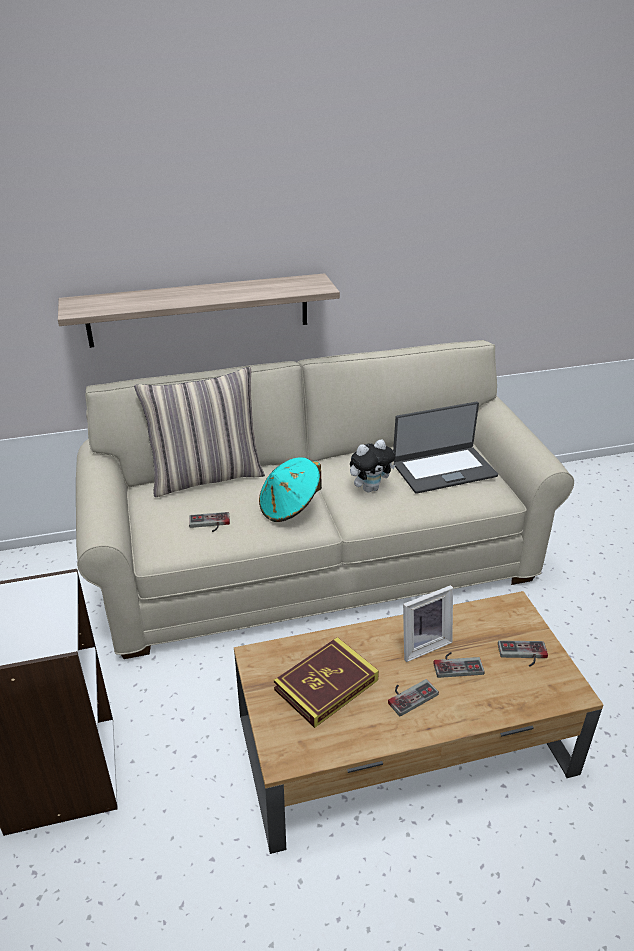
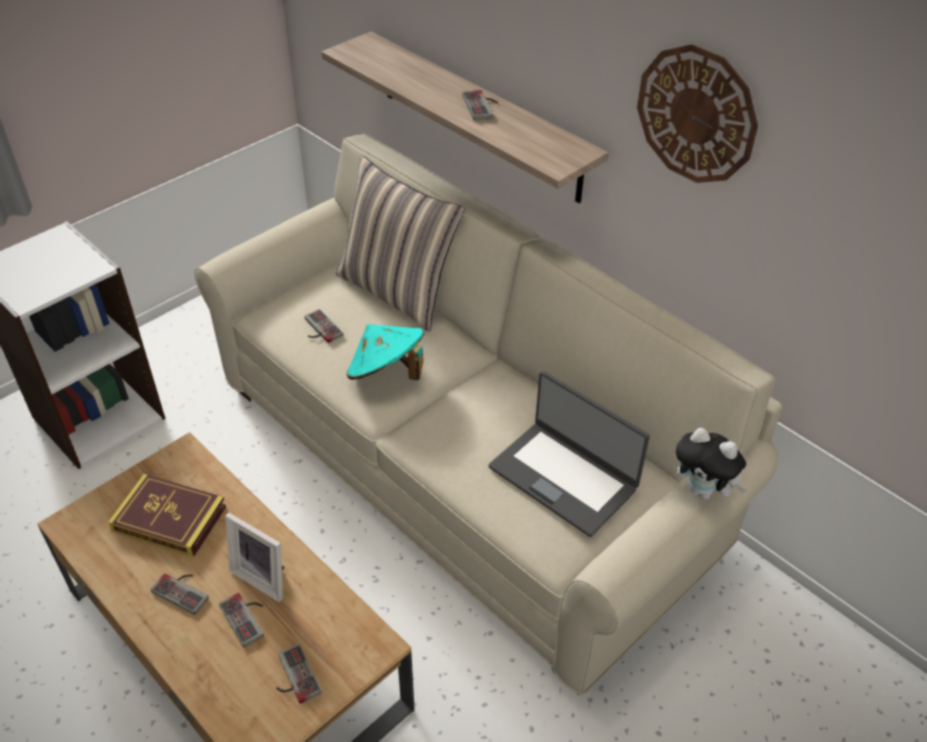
camera: 60 degrees right, 10 degrees up
plush toy [350,439,396,492] -> plush toy moved to [676,428,747,500]
none -> game controller [462,90,498,121]
none -> wall clock [637,44,758,183]

